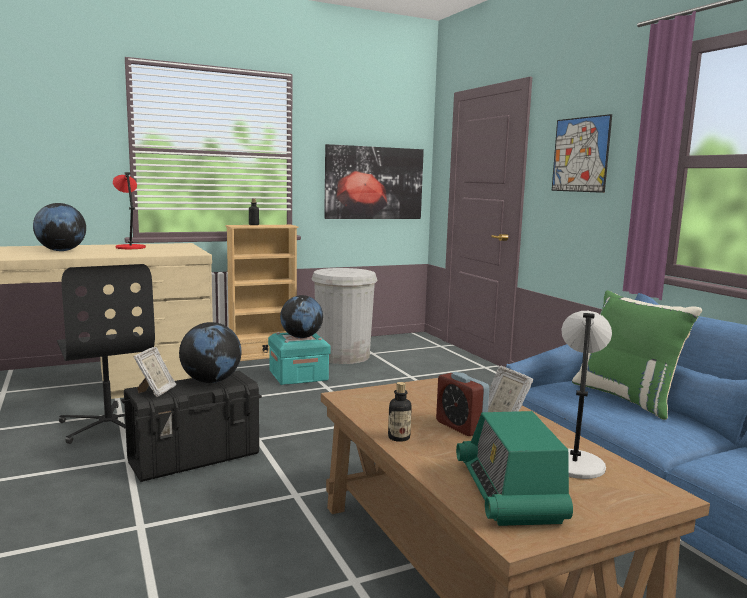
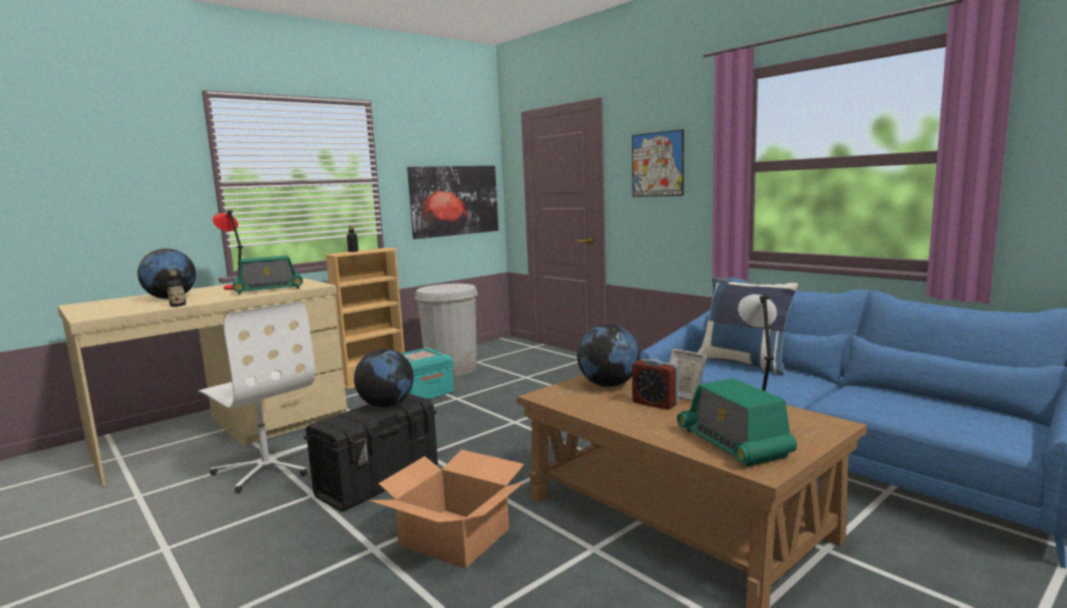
camera: 15 degrees left, 0 degrees up
black office chair [57,264,155,444] -> white office chair [198,301,315,493]
picture frame [134,347,176,397] -> none
globe [280,295,323,338] -> globe moved to [577,324,640,387]
bottle [388,382,412,442] -> bottle moved to [167,270,186,307]
green pillow [572,290,702,420] -> blue pillow [697,278,798,375]
none -> radio [232,255,303,294]
none -> cardboard box [369,450,524,569]

